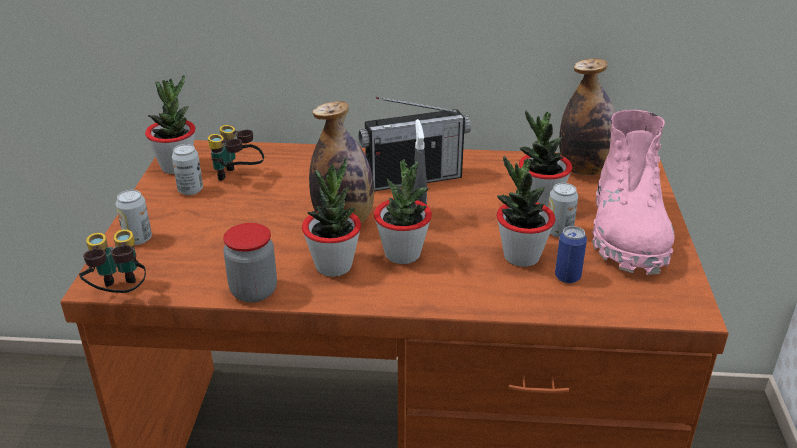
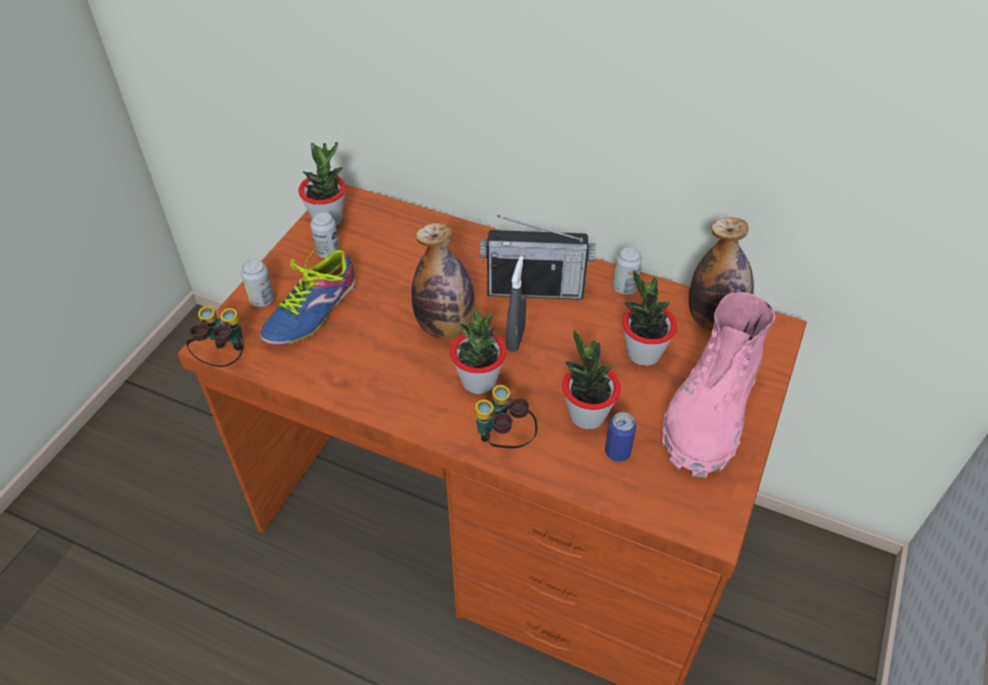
camera: 20 degrees right, 15 degrees up
binoculars [208,125,264,181] -> binoculars moved to [475,385,538,448]
jar [223,223,277,303] -> none
potted plant [302,157,361,277] -> none
can [548,183,578,237] -> can moved to [613,247,642,294]
none -> shoe [260,243,356,346]

